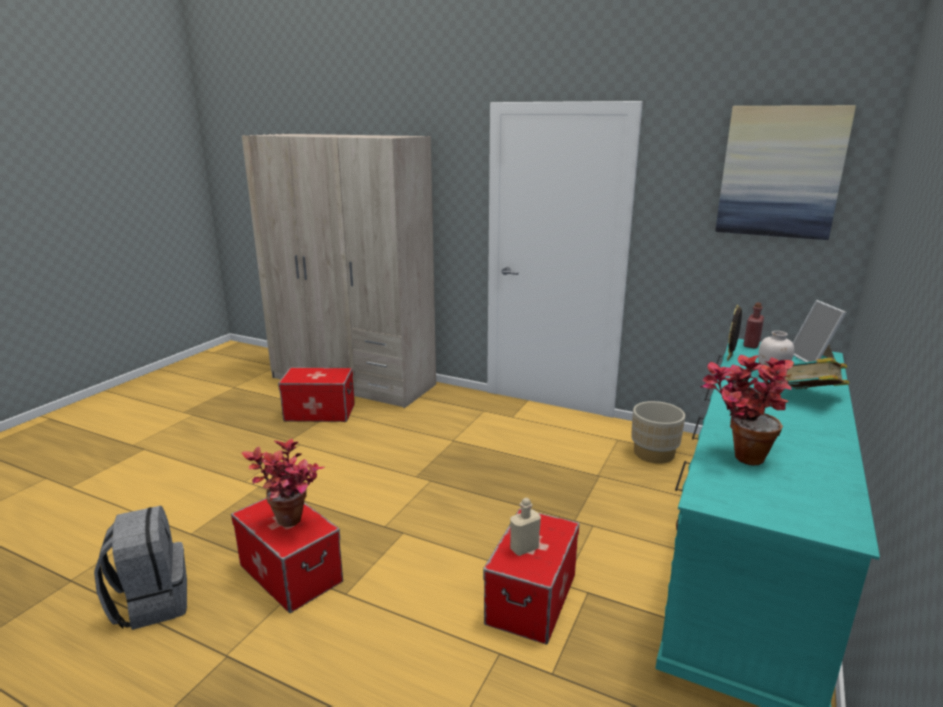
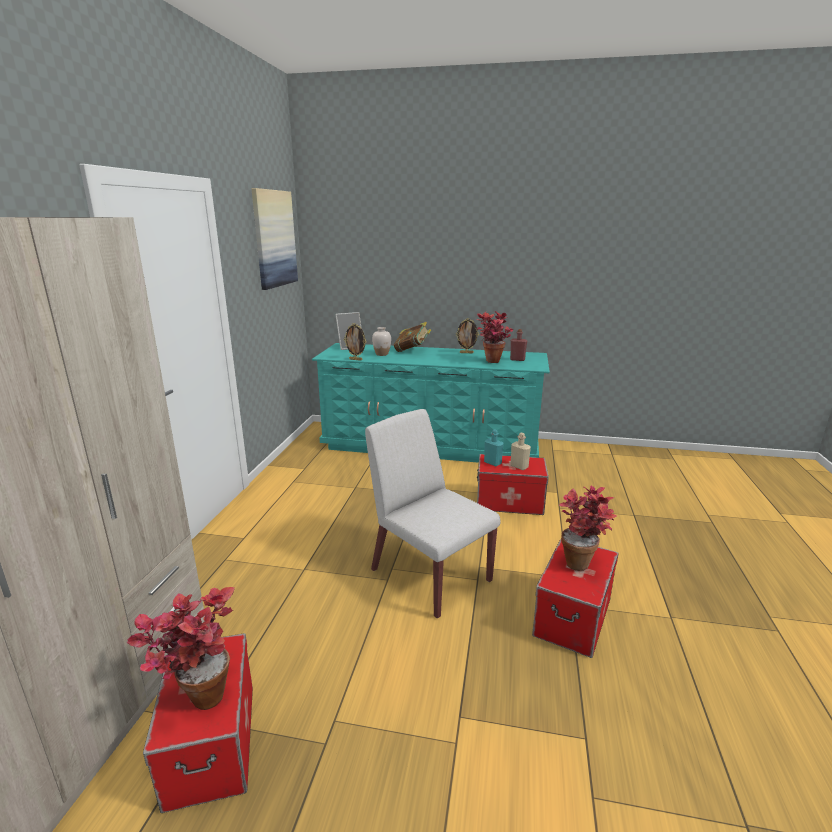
camera: 105 degrees left, 0 degrees up
grey backpack [94,506,187,630] -> none
beige planter [631,401,685,464] -> none
red bottle [743,302,764,349] -> red bottle moved to [510,329,527,361]
none -> potted plant [126,587,235,710]
none -> white chair [365,409,500,618]
none -> picture frame [456,318,479,353]
none -> turquoise bottle [484,429,504,466]

